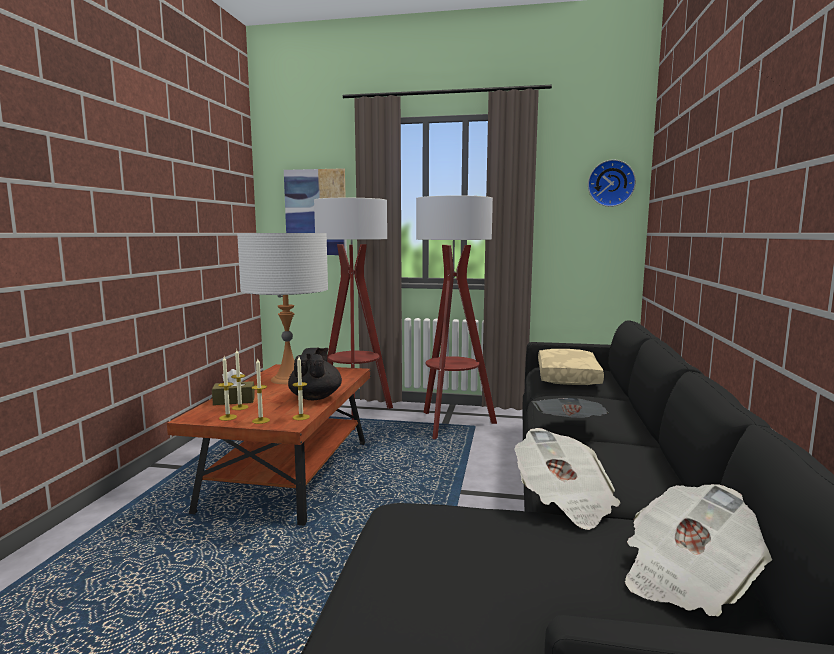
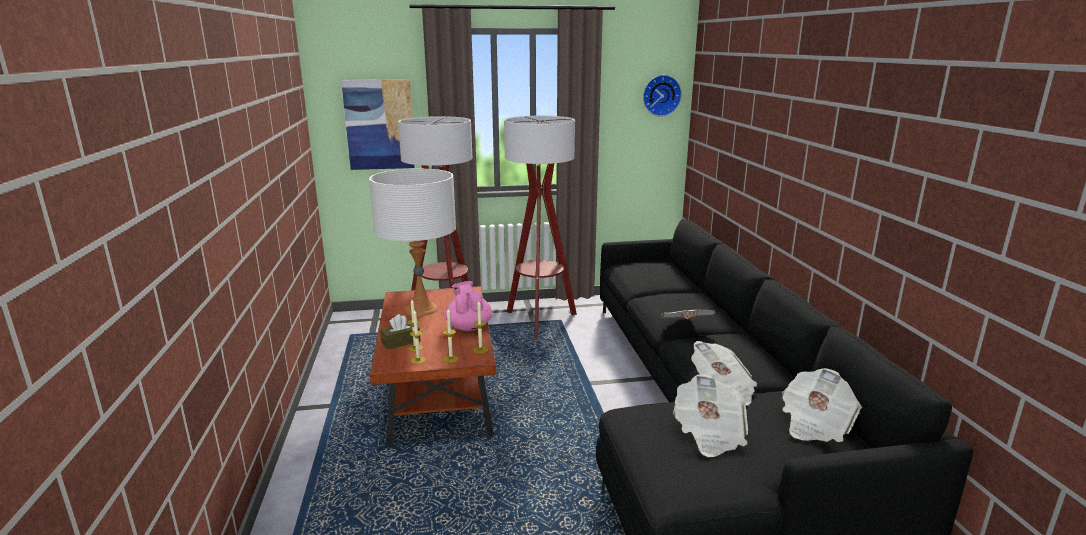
camera: 20 degrees left, 10 degrees up
black teapot [288,348,342,400] -> pink teapot [445,281,492,331]
beige pillow [538,349,604,385] -> none
none -> newspaper [673,374,748,457]

